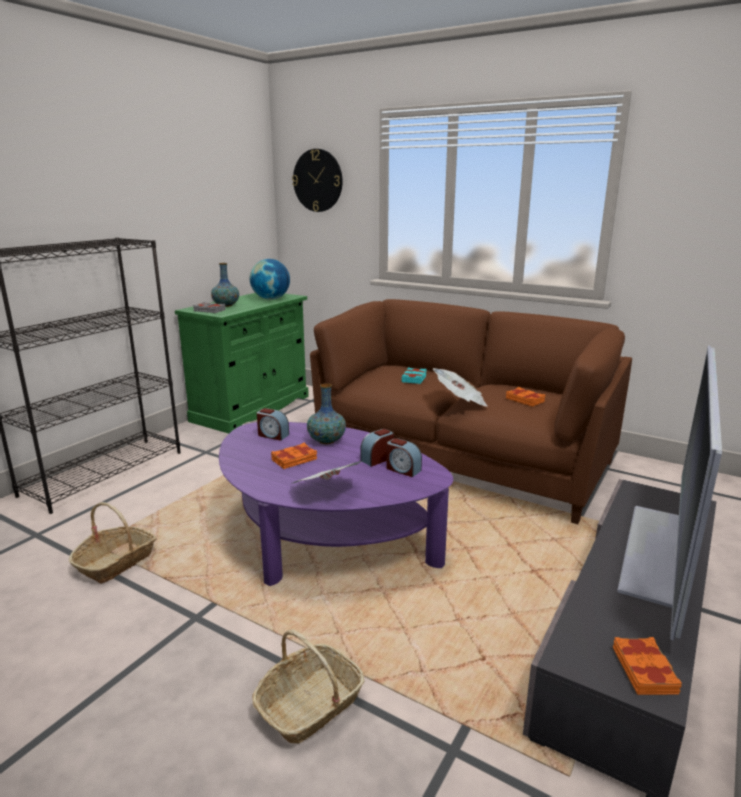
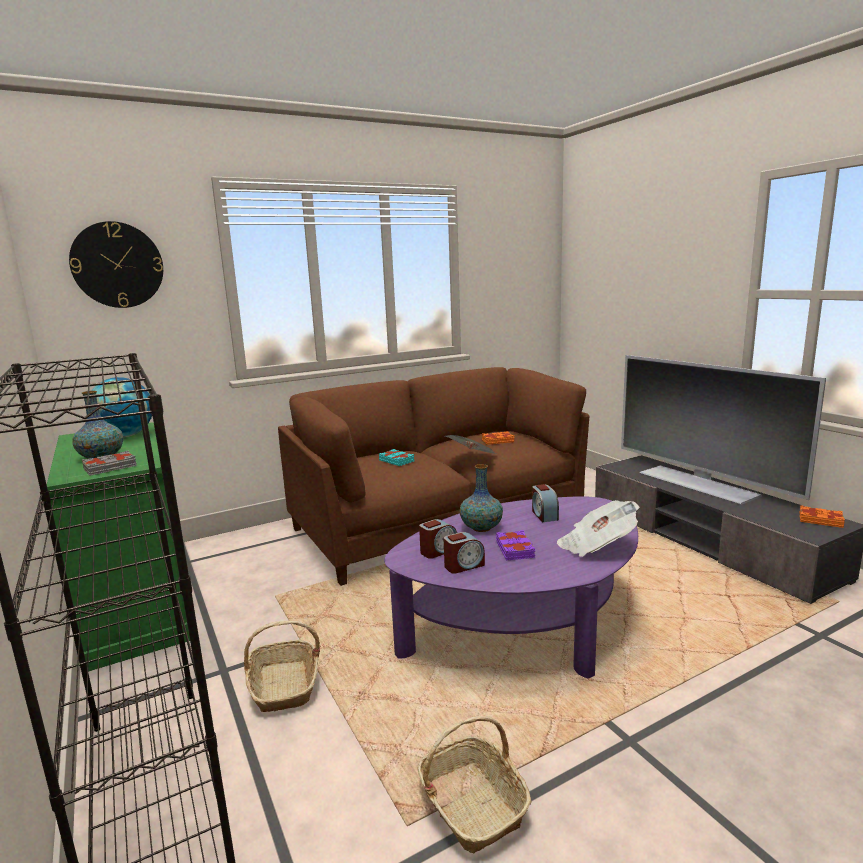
camera: 60 degrees left, 5 degrees down
basket [252,629,365,744] -> basket moved to [244,621,320,712]
orange book [271,443,317,469] -> purple book [496,530,535,560]
alarm clock [387,438,422,477] -> alarm clock moved to [443,532,485,574]

